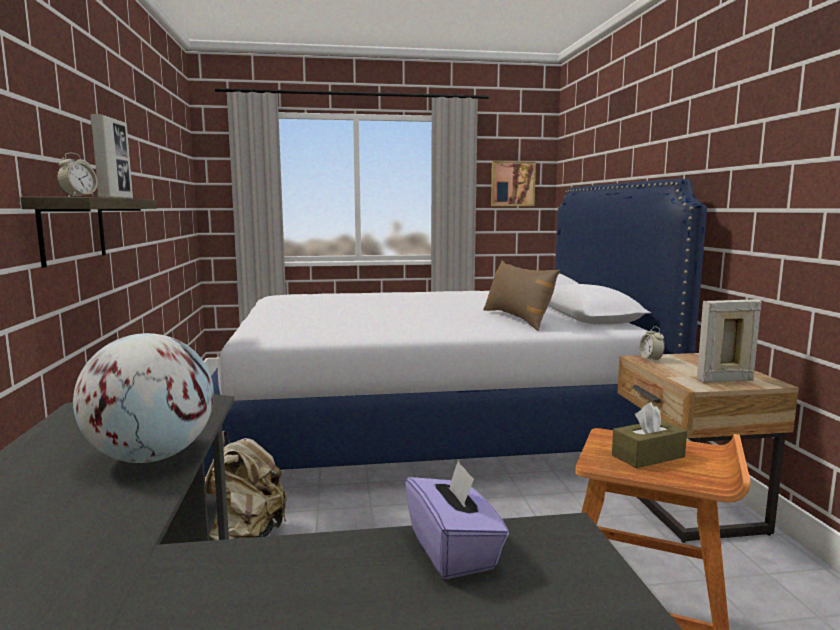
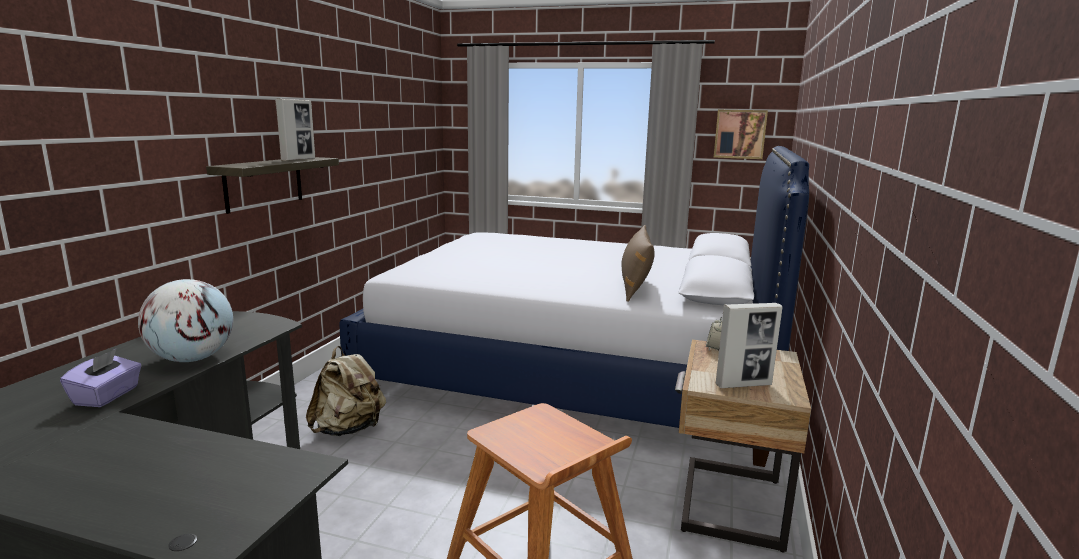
camera: 25 degrees right, 5 degrees up
alarm clock [57,153,98,197] -> none
purple tissue box [405,459,509,579] -> purple tissue box moved to [60,349,142,407]
brown tissue box [612,402,687,468] -> none
picture frame [697,299,762,383] -> picture frame turned 150 degrees clockwise [716,303,783,388]

